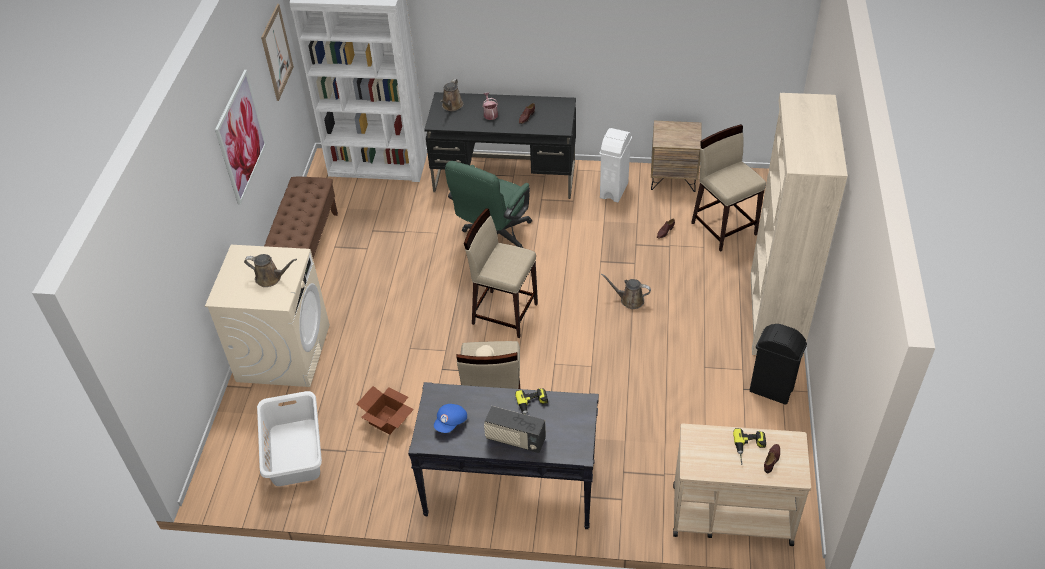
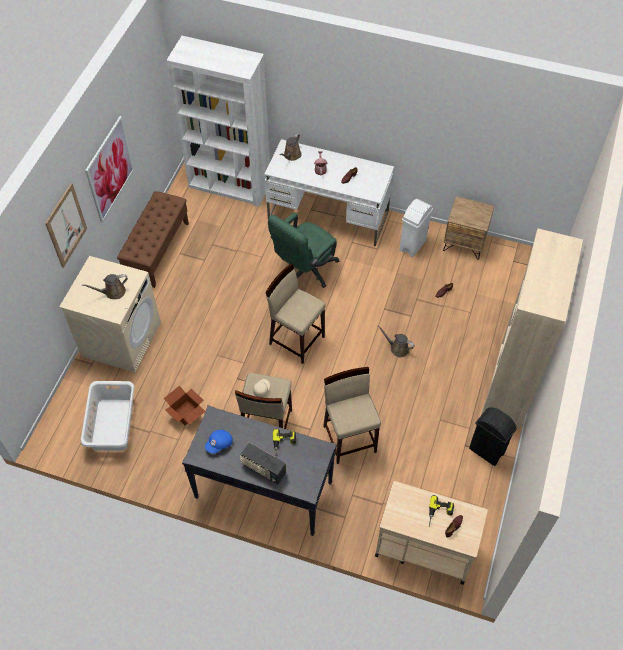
camera: 10 degrees right, 10 degrees up
brown watering can [244,254,297,287] -> brown watering can turned 135 degrees clockwise [82,274,128,299]
picture [261,4,294,101] -> picture moved to [45,183,87,268]
black desk [424,92,576,199] -> white desk [264,139,394,246]
beige stool [691,124,766,252] -> beige stool moved to [323,367,381,464]

